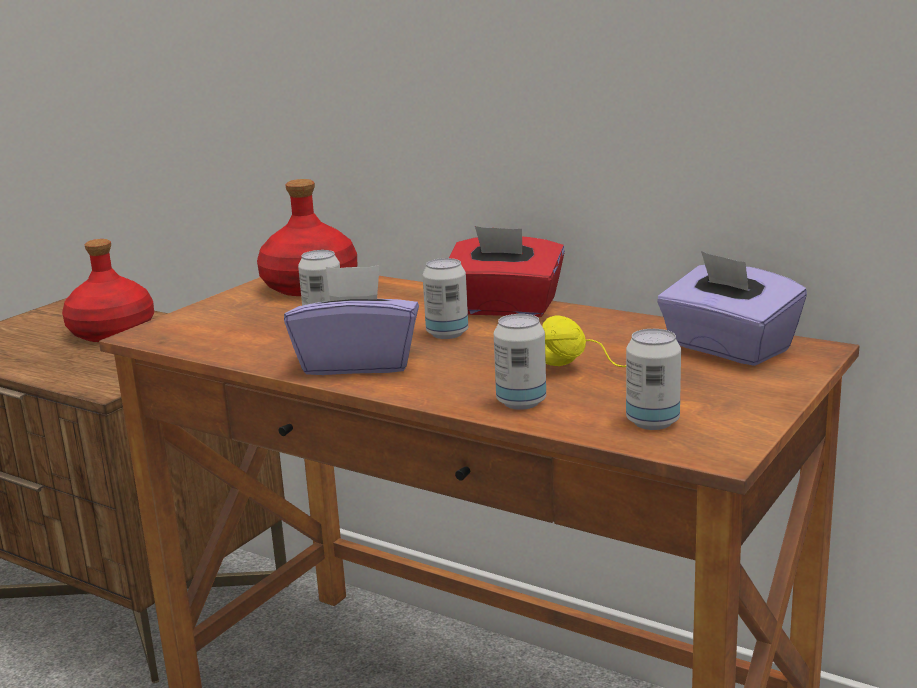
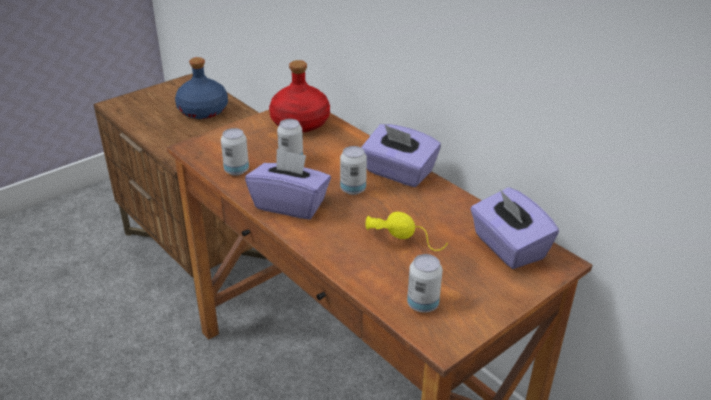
camera: 15 degrees right, 15 degrees up
red bottle [62,239,154,342] -> blue bottle [175,57,228,119]
red tissue box [449,226,565,317] -> purple tissue box [361,124,441,187]
can [494,314,546,410] -> can moved to [221,128,249,176]

